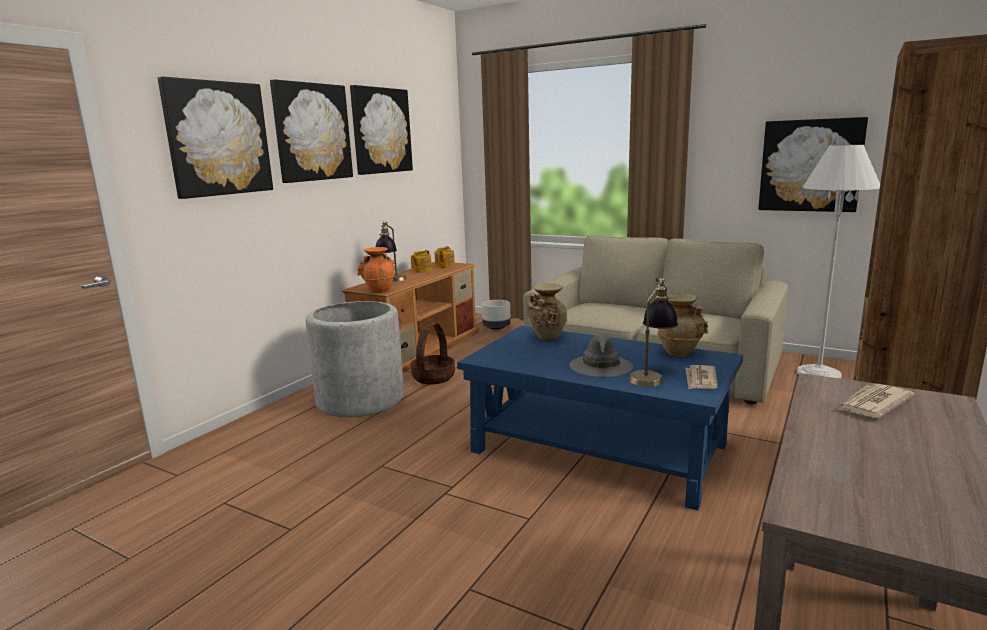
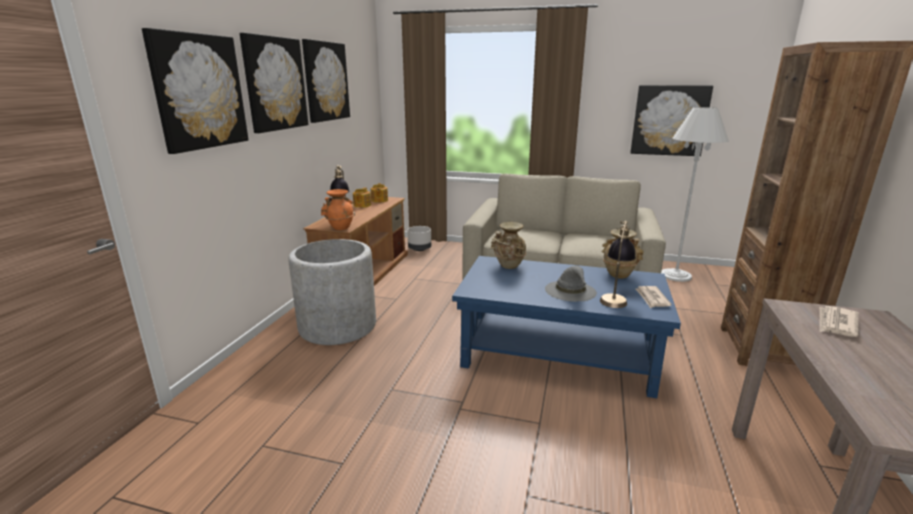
camera: 15 degrees left, 5 degrees up
basket [411,322,455,384] -> none

